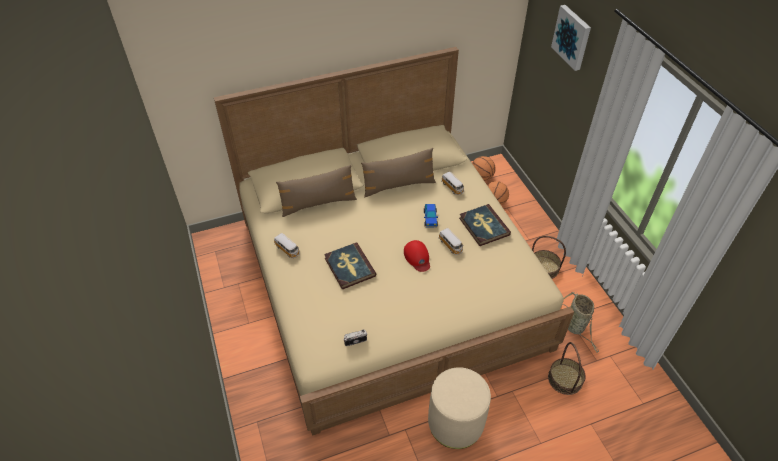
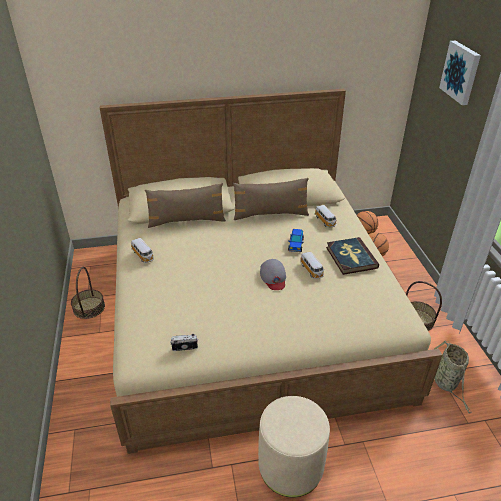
camera: 10 degrees right, 10 degrees down
book [324,242,376,290] -> none
red cap [404,240,430,272] -> grey cap [260,259,286,290]
basket [548,342,586,395] -> basket moved to [71,267,105,319]

